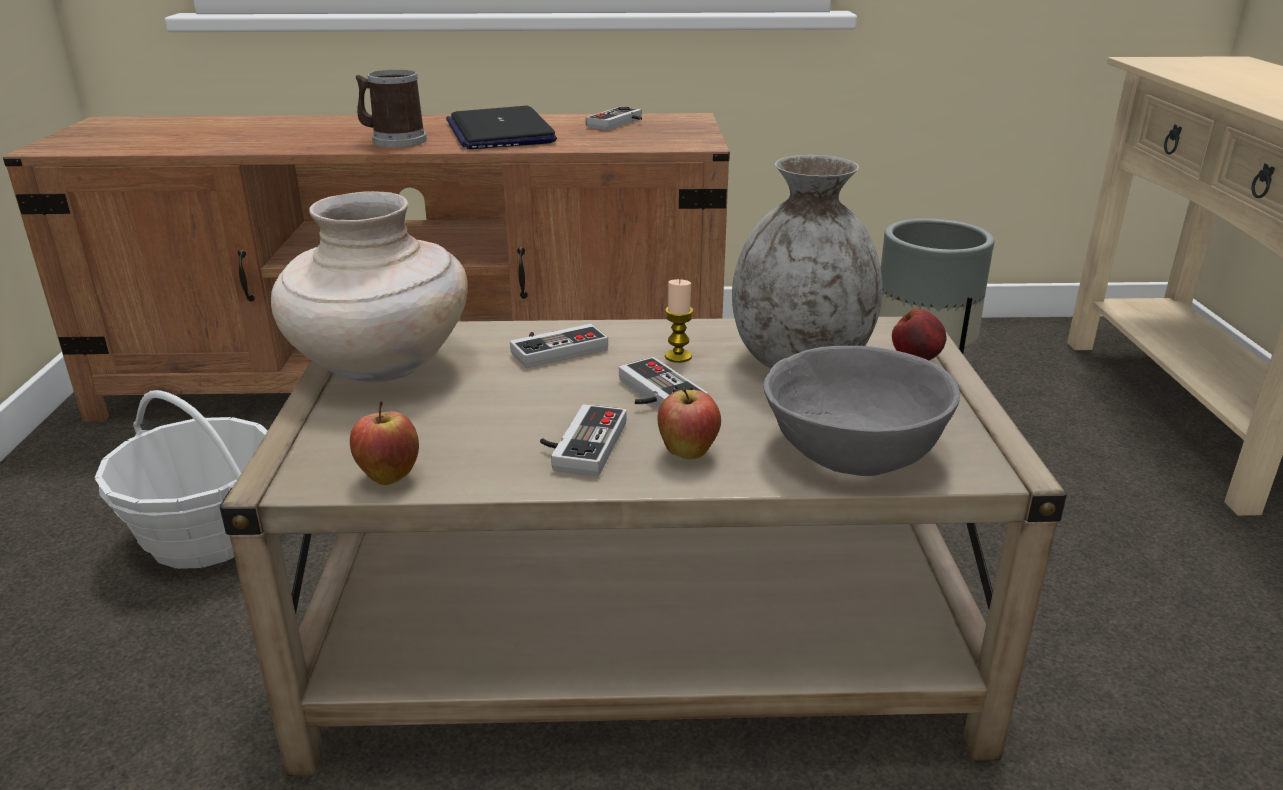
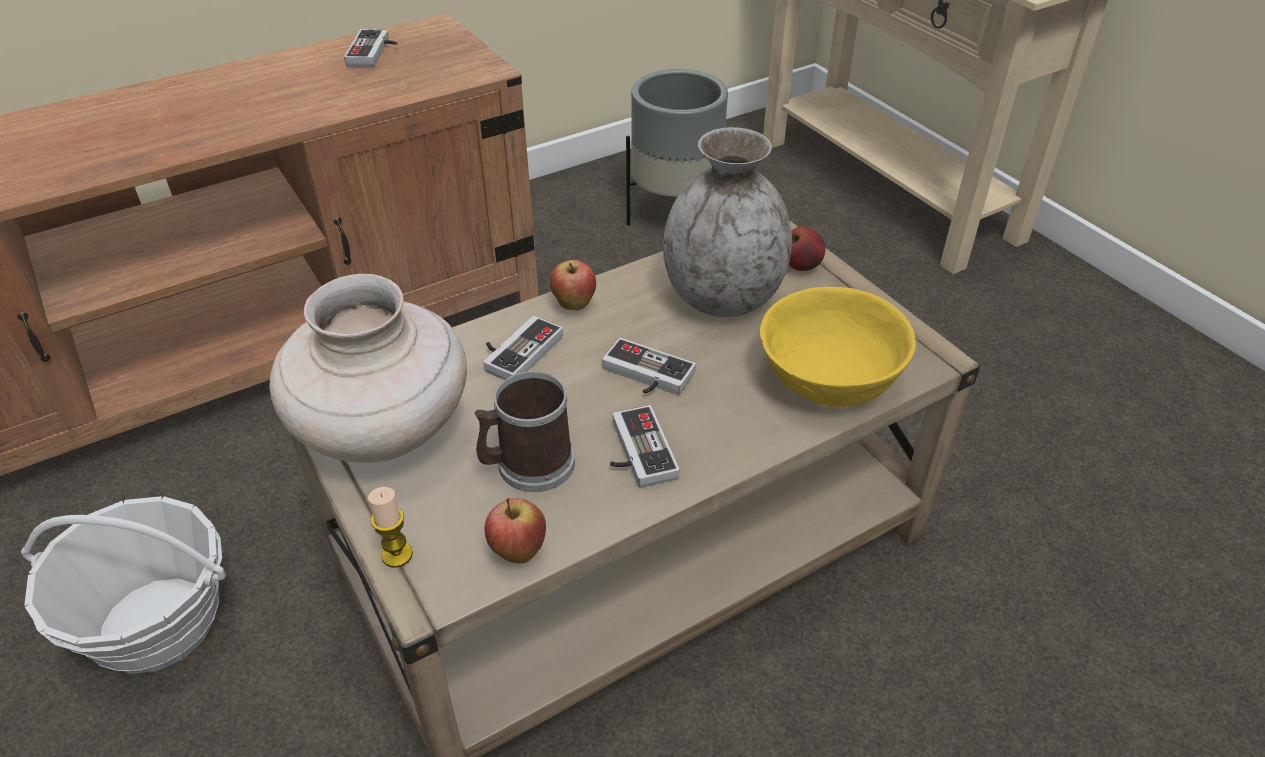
camera: 30 degrees left, 15 degrees up
mug [356,70,427,147] -> mug moved to [475,371,575,492]
laptop [446,106,557,149] -> none
apple [657,387,721,459] -> apple moved to [550,260,596,311]
candle [665,279,693,363] -> candle moved to [368,487,413,568]
grey bowl [763,346,960,476] -> yellow bowl [760,287,916,407]

